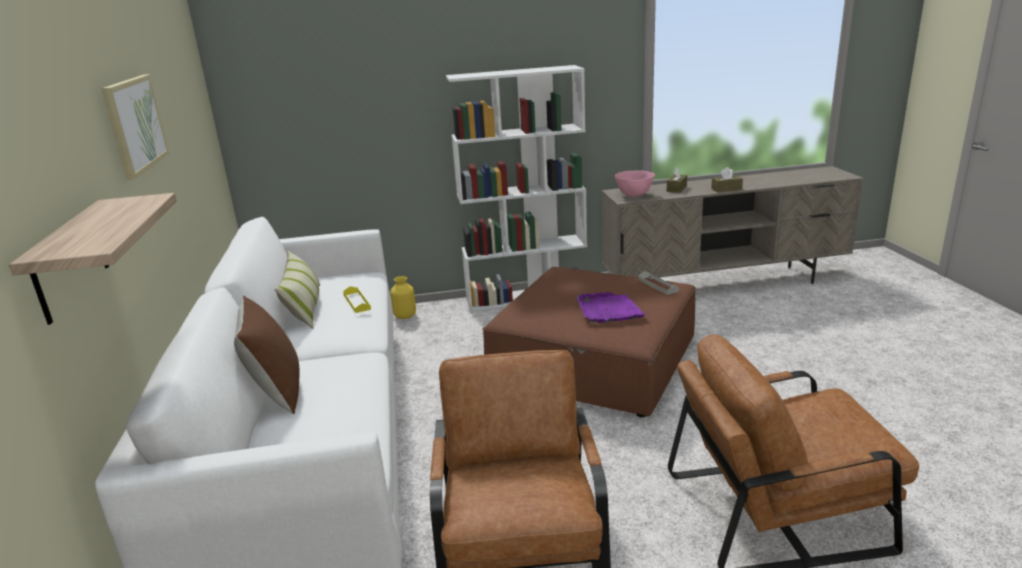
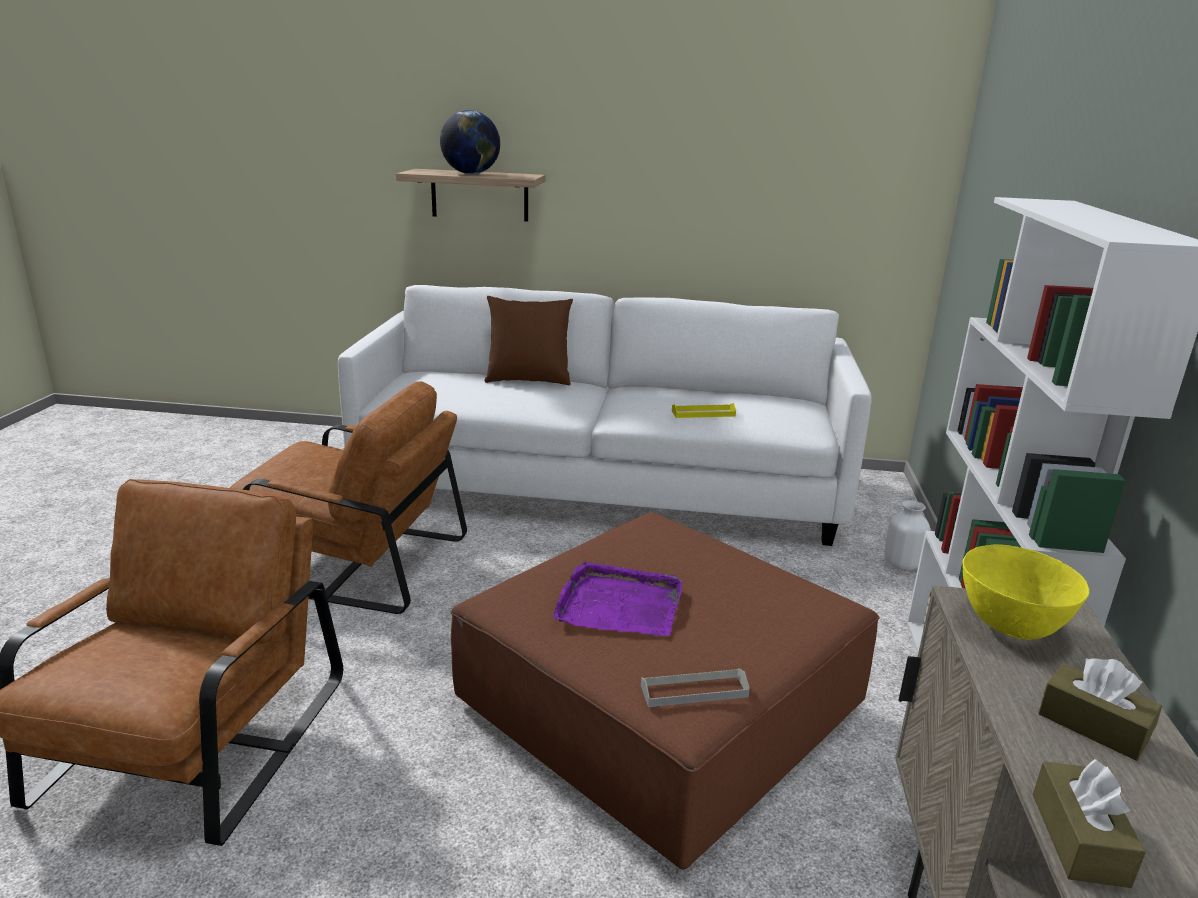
camera: 105 degrees right, 0 degrees up
picture [101,74,169,180] -> none
pillow [275,250,320,329] -> none
yellow vase [390,276,416,319] -> white vase [884,500,930,570]
pink bowl [615,170,655,197] -> yellow bowl [962,544,1089,640]
none -> globe [440,110,500,174]

